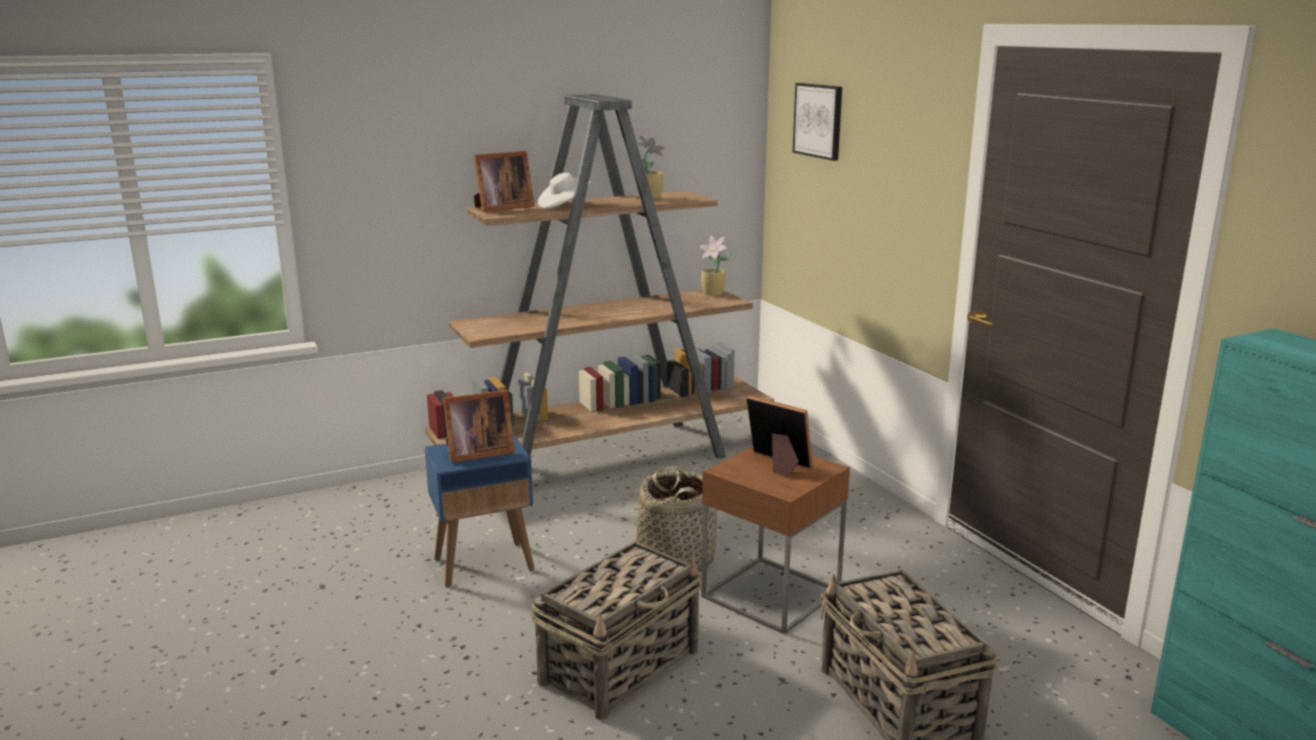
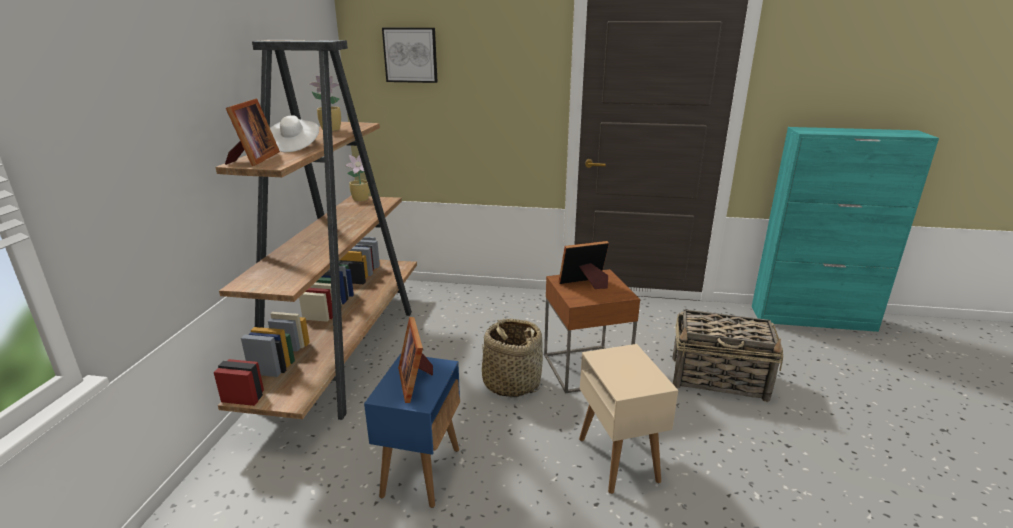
camera: 55 degrees left, 5 degrees up
picture frame [443,390,515,463] -> picture frame turned 150 degrees clockwise [398,317,433,403]
basket [532,541,702,720] -> beige side table [579,344,678,494]

